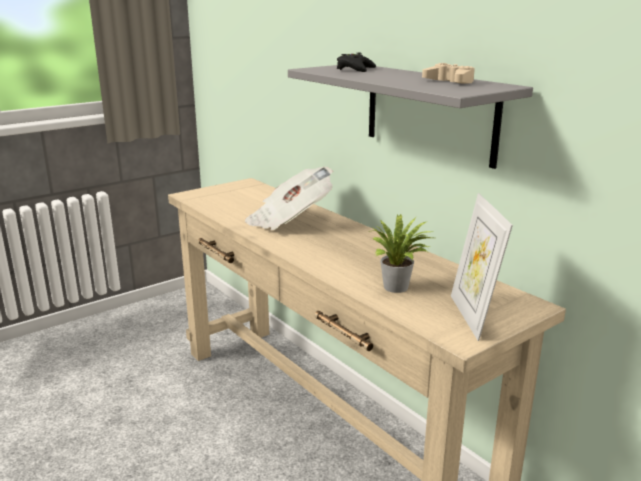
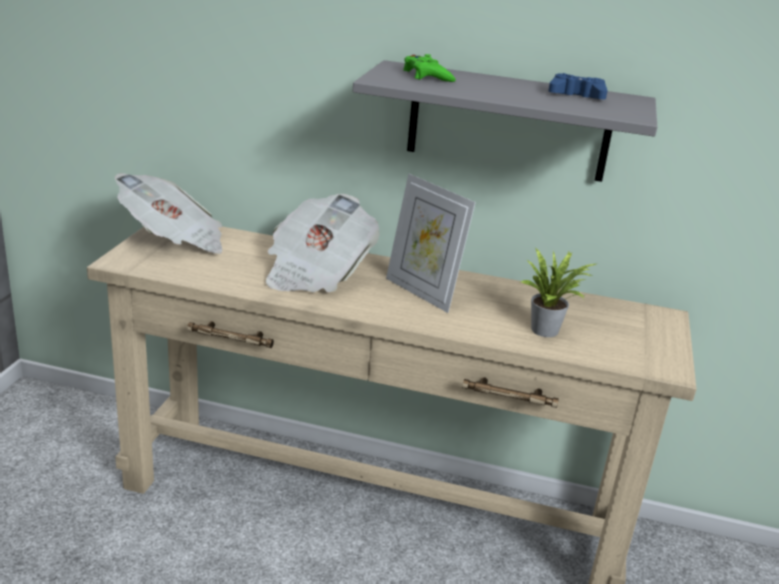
camera: 40 degrees left, 5 degrees up
black game controller [337,53,376,72] -> green game controller [403,54,456,82]
beige game controller [422,63,475,84] -> blue game controller [548,73,608,99]
picture frame [451,193,513,341] -> picture frame moved to [386,174,476,313]
none -> newspaper [115,173,222,254]

